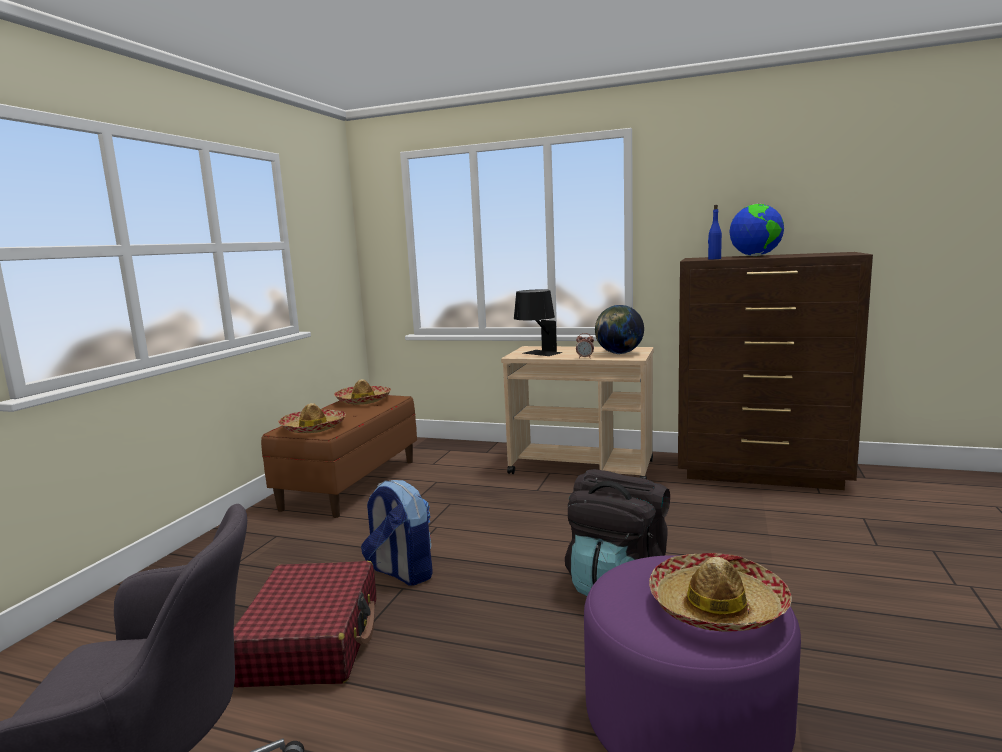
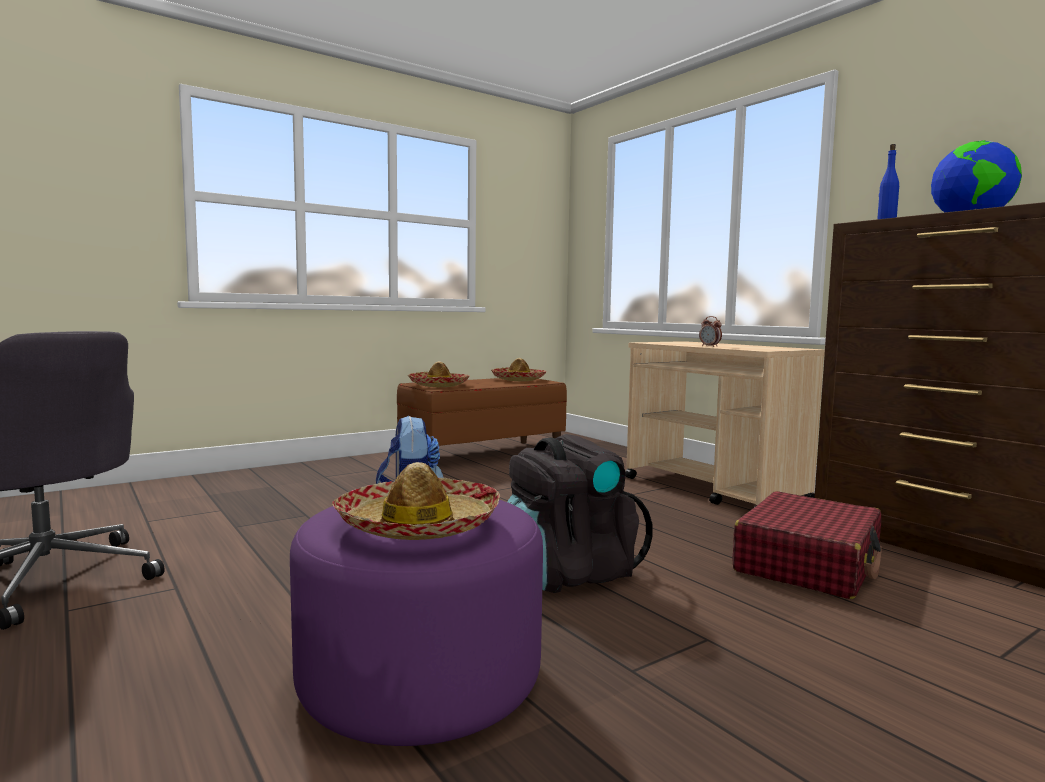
camera: 35 degrees right, 5 degrees down
red suitcase [234,561,376,687] -> red suitcase moved to [732,491,882,599]
black table lamp [514,289,563,356] -> none
globe [595,305,644,354] -> none

